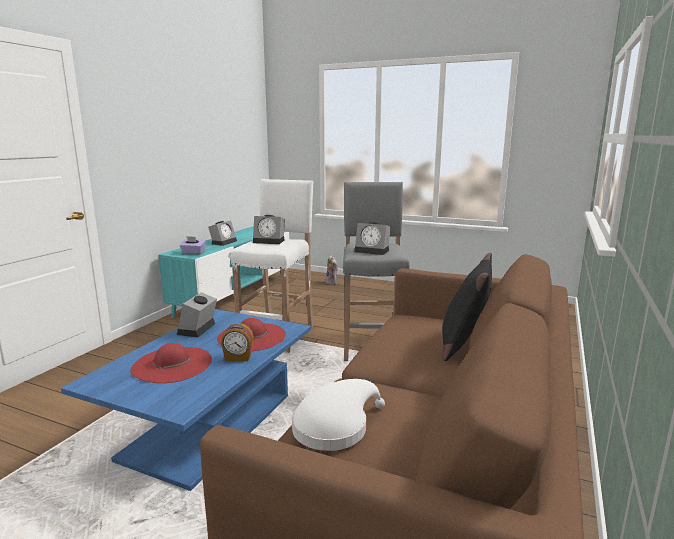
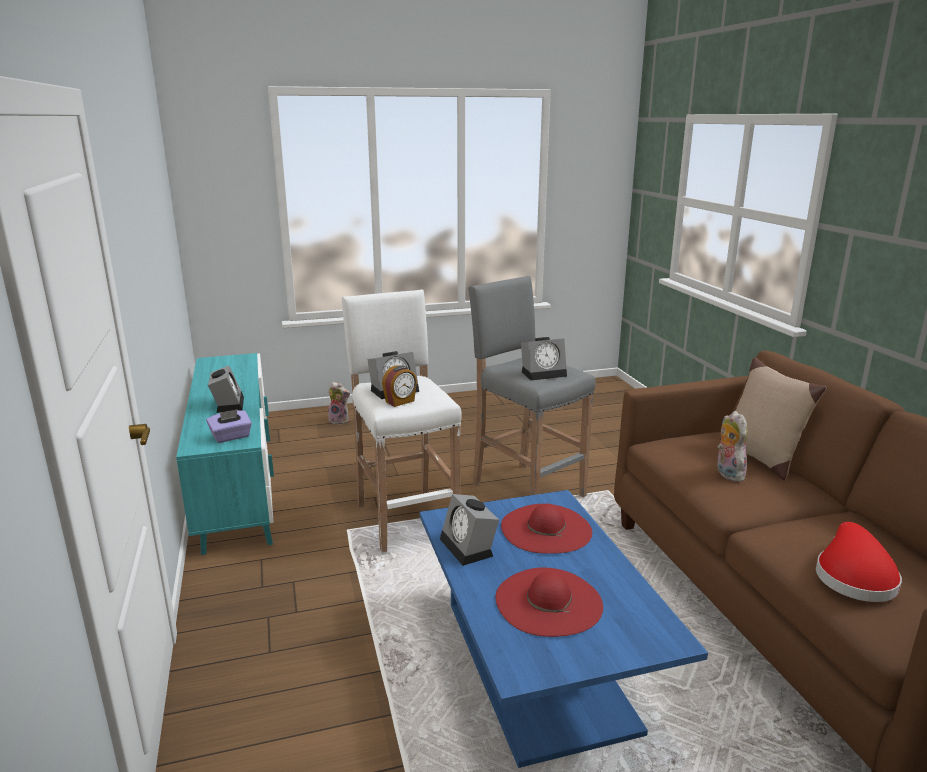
camera: 40 degrees left, 5 degrees up
alarm clock [221,323,253,361] -> alarm clock moved to [382,365,417,407]
white hat [292,379,385,451] -> red hat [816,522,902,602]
black pillow [442,253,492,361] -> beige pillow [720,357,826,480]
none -> plush toy [716,411,748,482]

